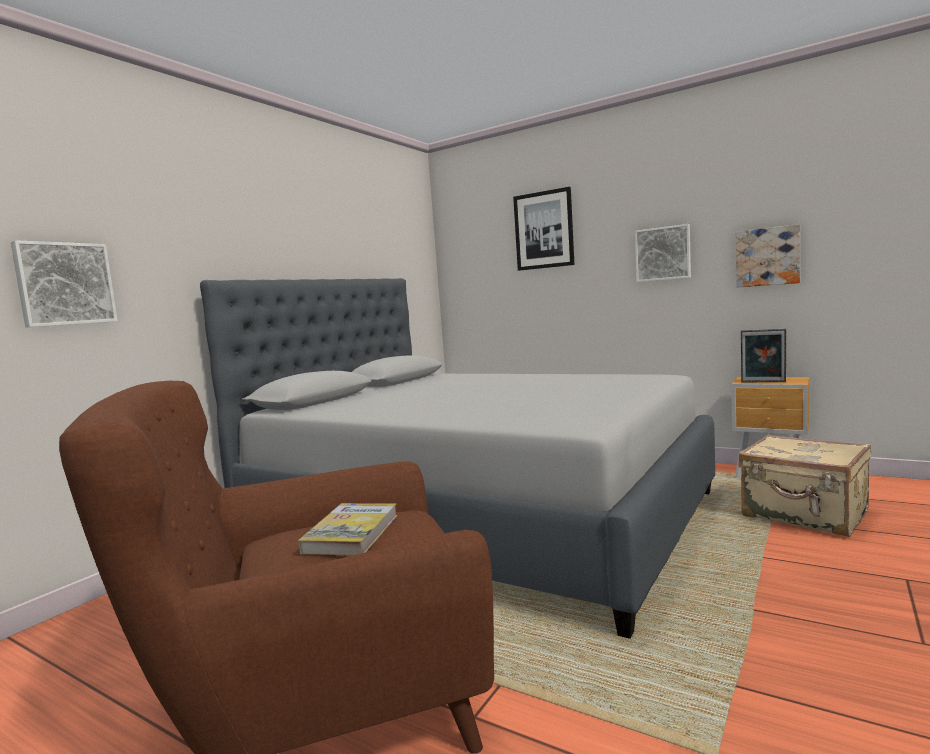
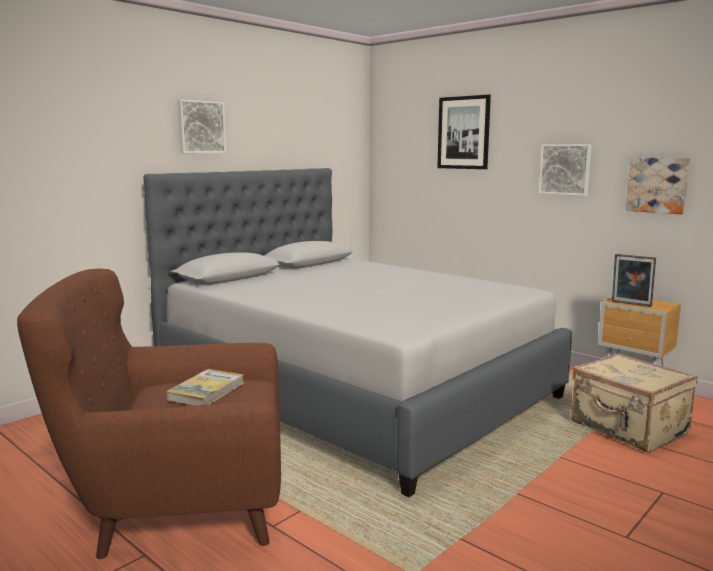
camera: 10 degrees right, 5 degrees up
picture [11,240,118,327] -> picture moved to [177,99,226,153]

